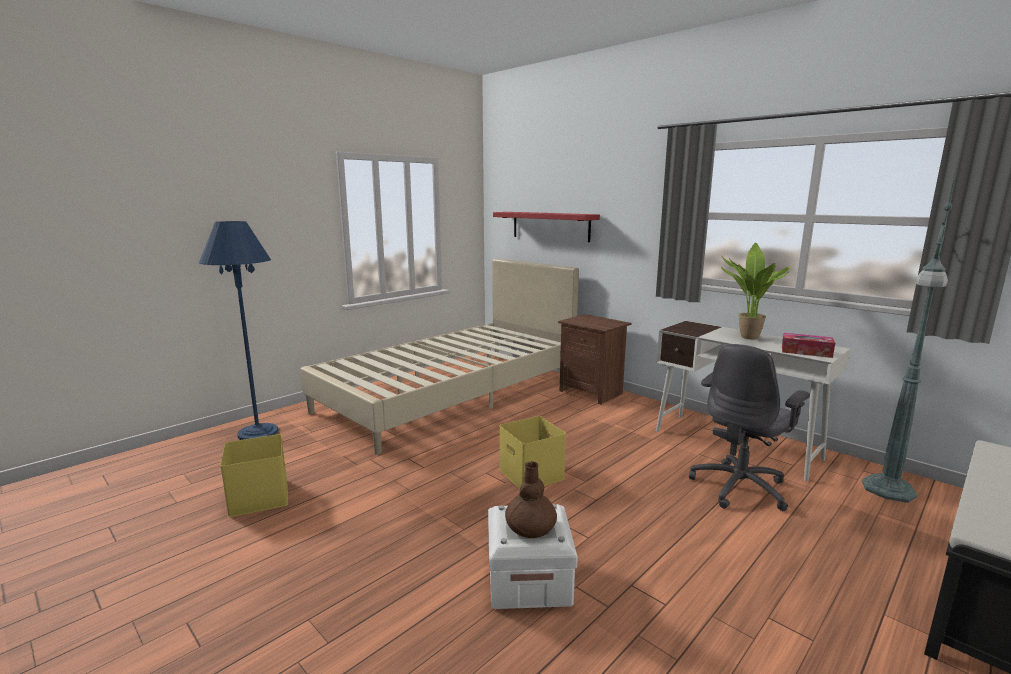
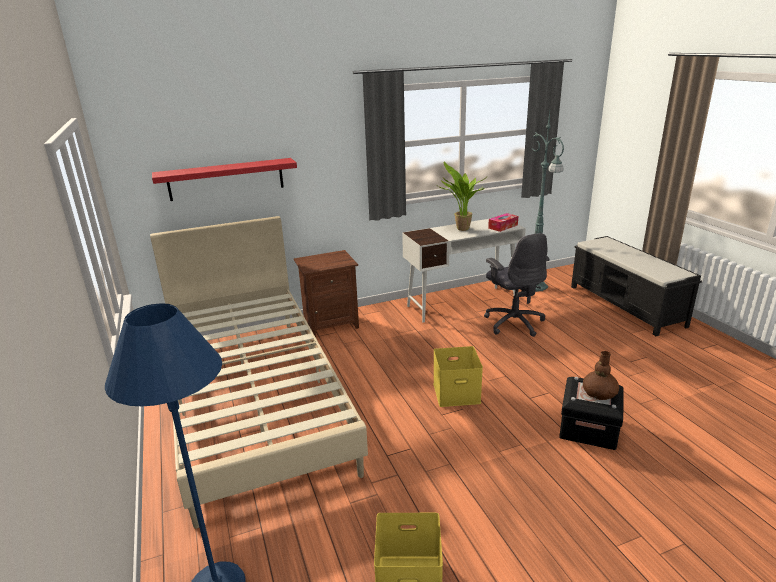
camera: 65 degrees left, 10 degrees up
white storage box [488,504,578,609] -> black storage box [559,377,624,450]

